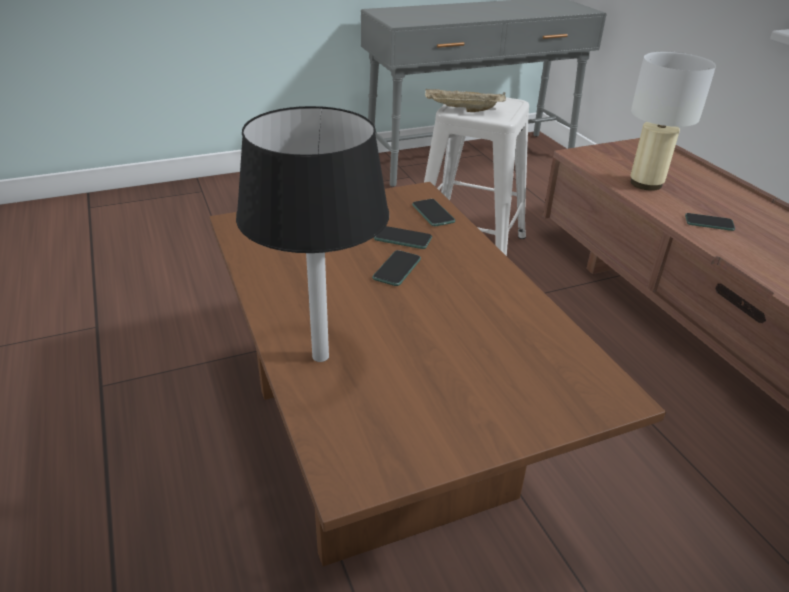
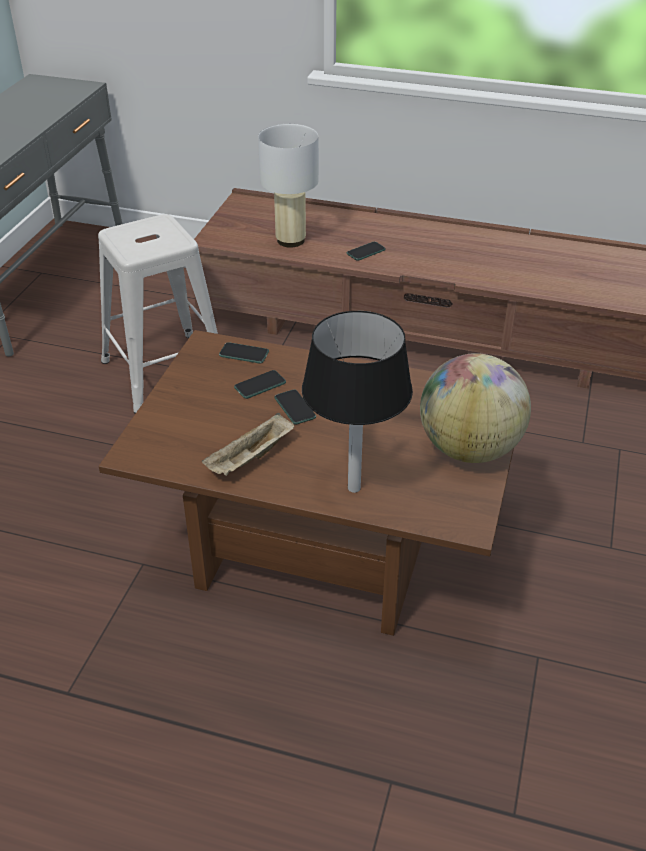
camera: 50 degrees left, 5 degrees up
beige tray [425,88,506,112] -> beige tray moved to [202,413,294,476]
none -> globe [420,353,531,463]

